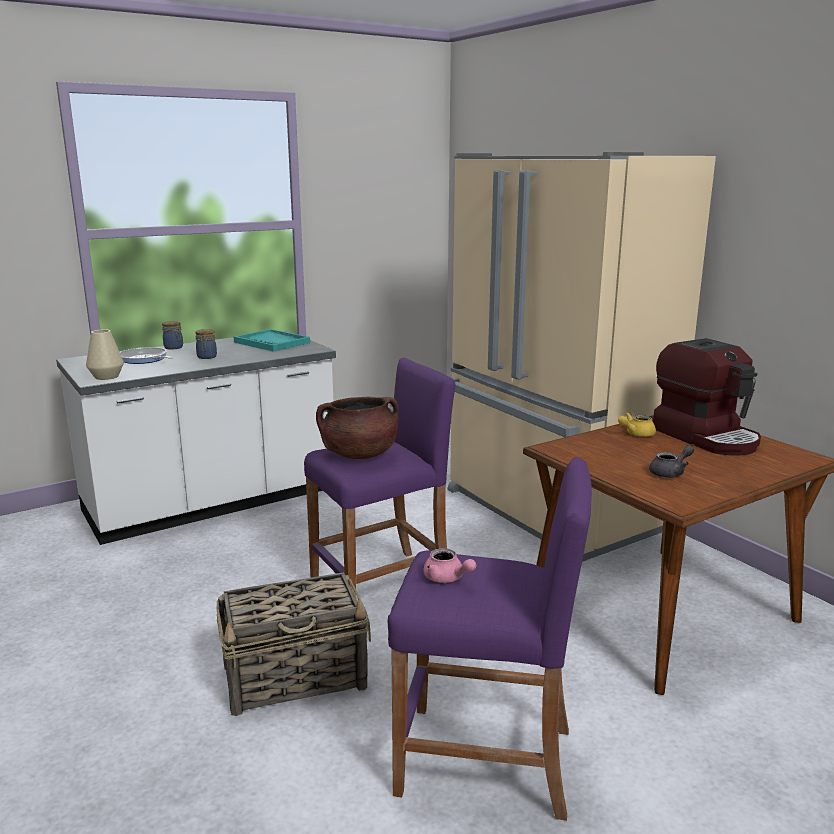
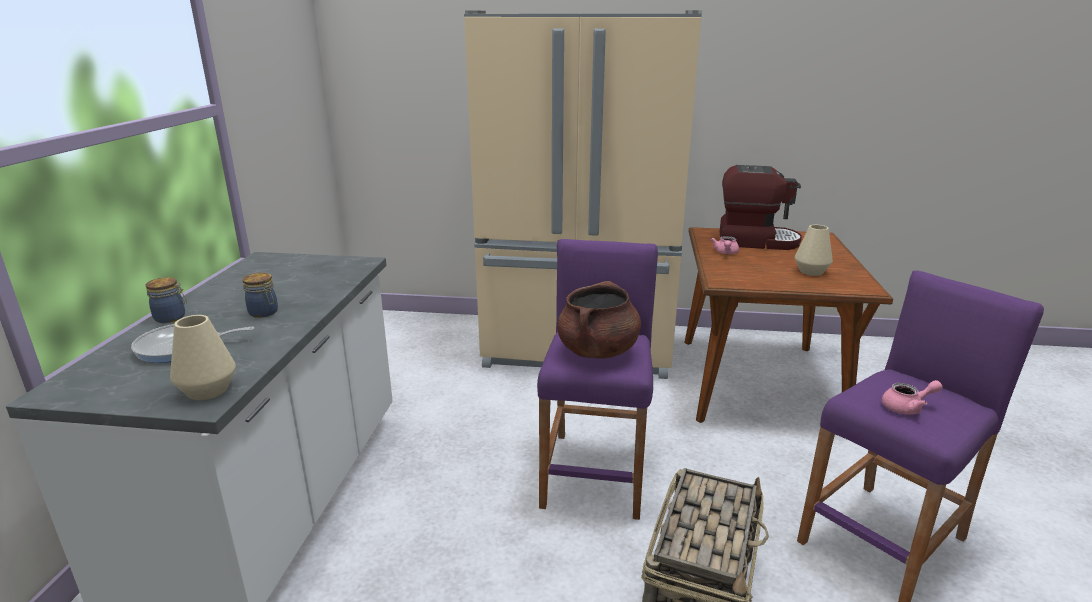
camera: 50 degrees left, 5 degrees up
turquoise tray [234,329,310,352] -> none
yellow teapot [618,413,656,437] -> pink teapot [711,236,739,254]
grey teapot [649,445,694,478] -> beige vase [795,225,833,276]

